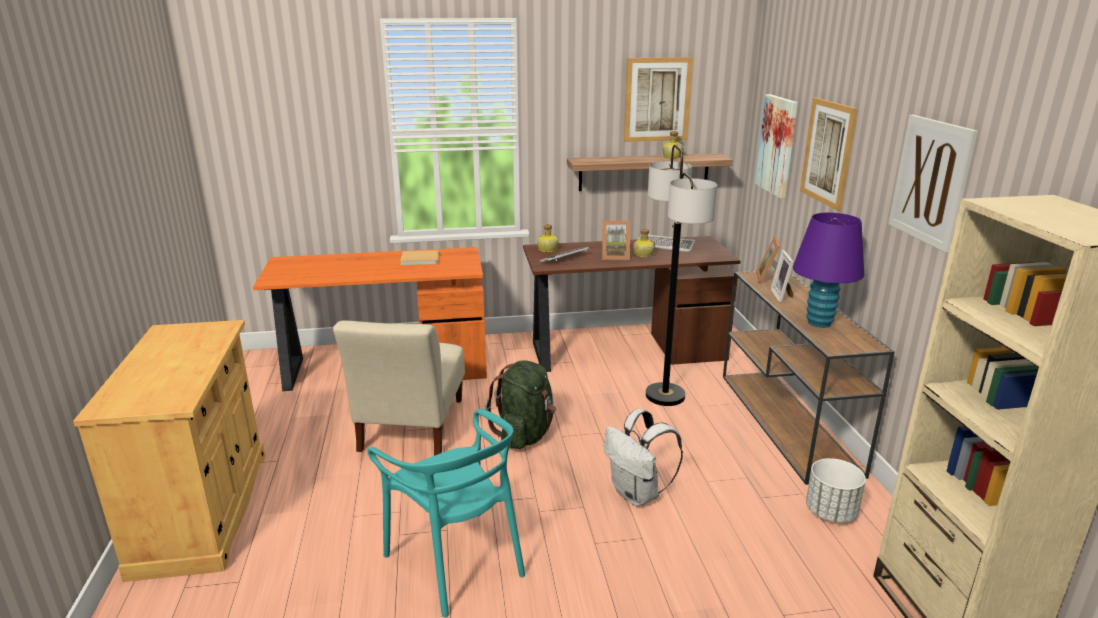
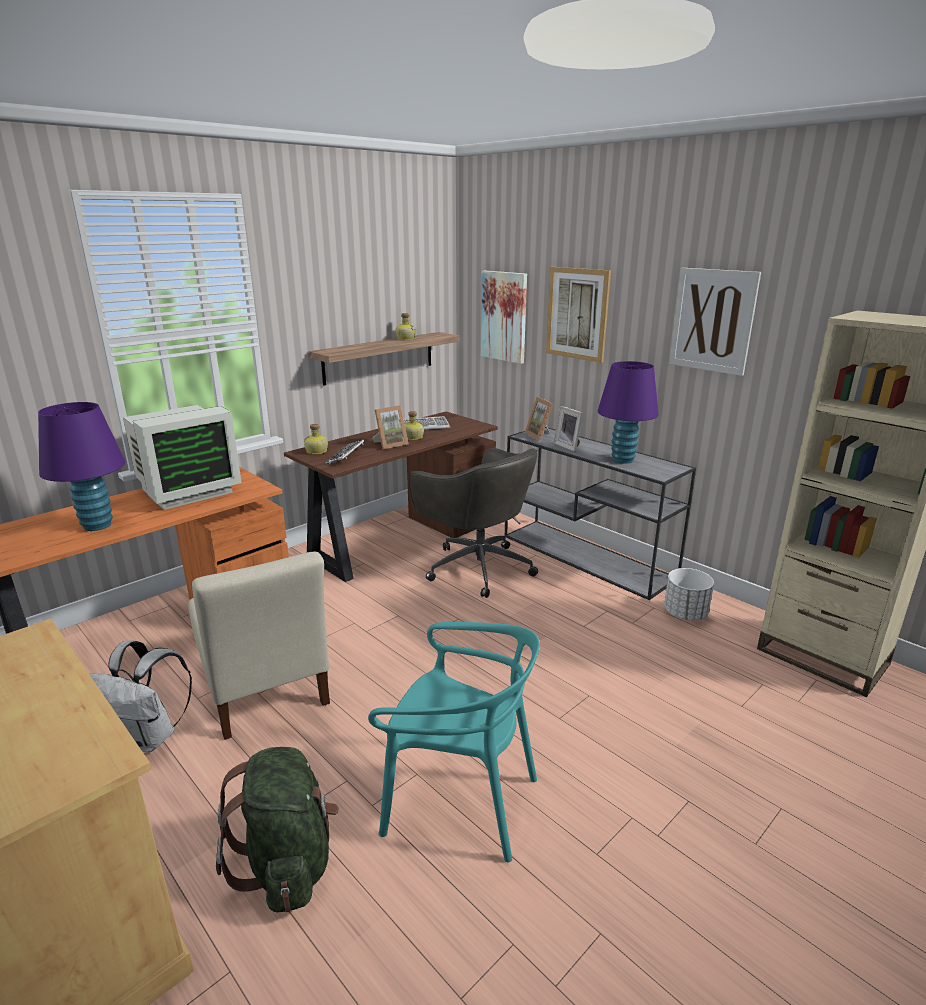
camera: 35 degrees left, 0 degrees up
beige book [400,250,439,265] -> monitor [123,405,242,510]
green backpack [485,361,556,449] -> green backpack moved to [216,747,339,912]
white backpack [604,409,683,506] -> white backpack moved to [89,640,192,753]
picture [624,57,693,142] -> none
floor lamp [646,145,717,406] -> grey office chair [408,448,538,598]
brown console table [723,270,895,485] -> grey console table [505,427,696,600]
none -> purple table lamp [38,402,125,531]

